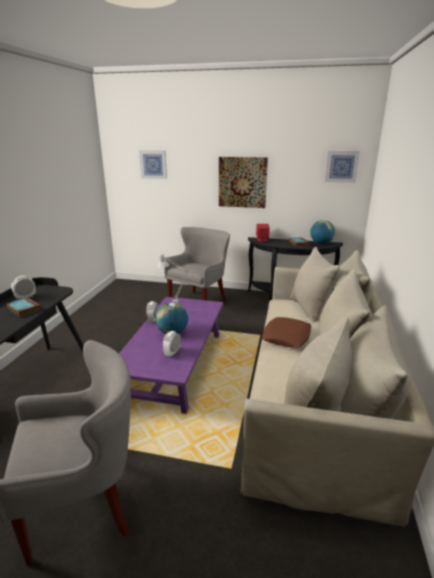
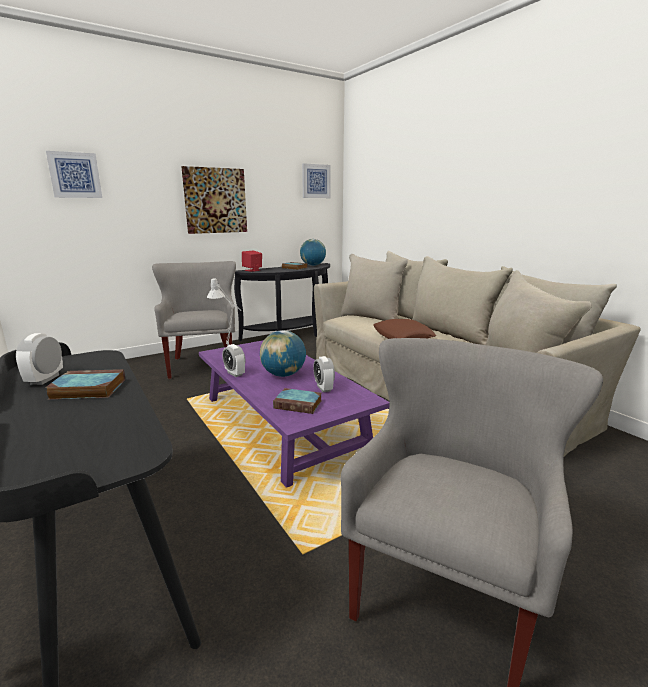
camera: 45 degrees left, 5 degrees down
none -> book [273,388,322,414]

